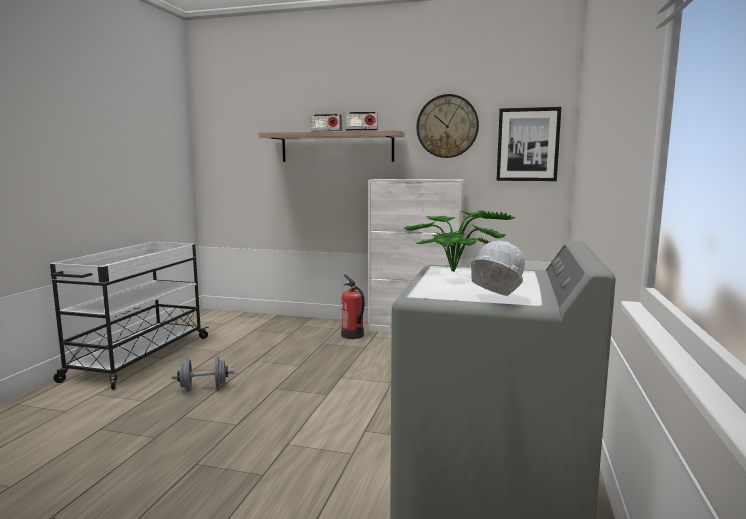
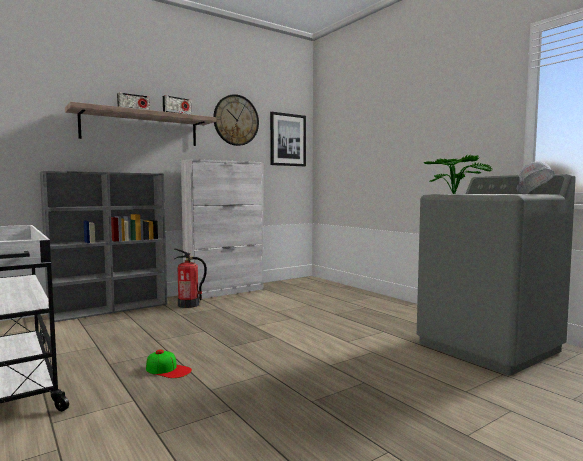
camera: 50 degrees left, 5 degrees down
grey dumbbell [172,356,234,392] -> cap [146,349,192,378]
none -> grey bookcase [40,171,168,322]

